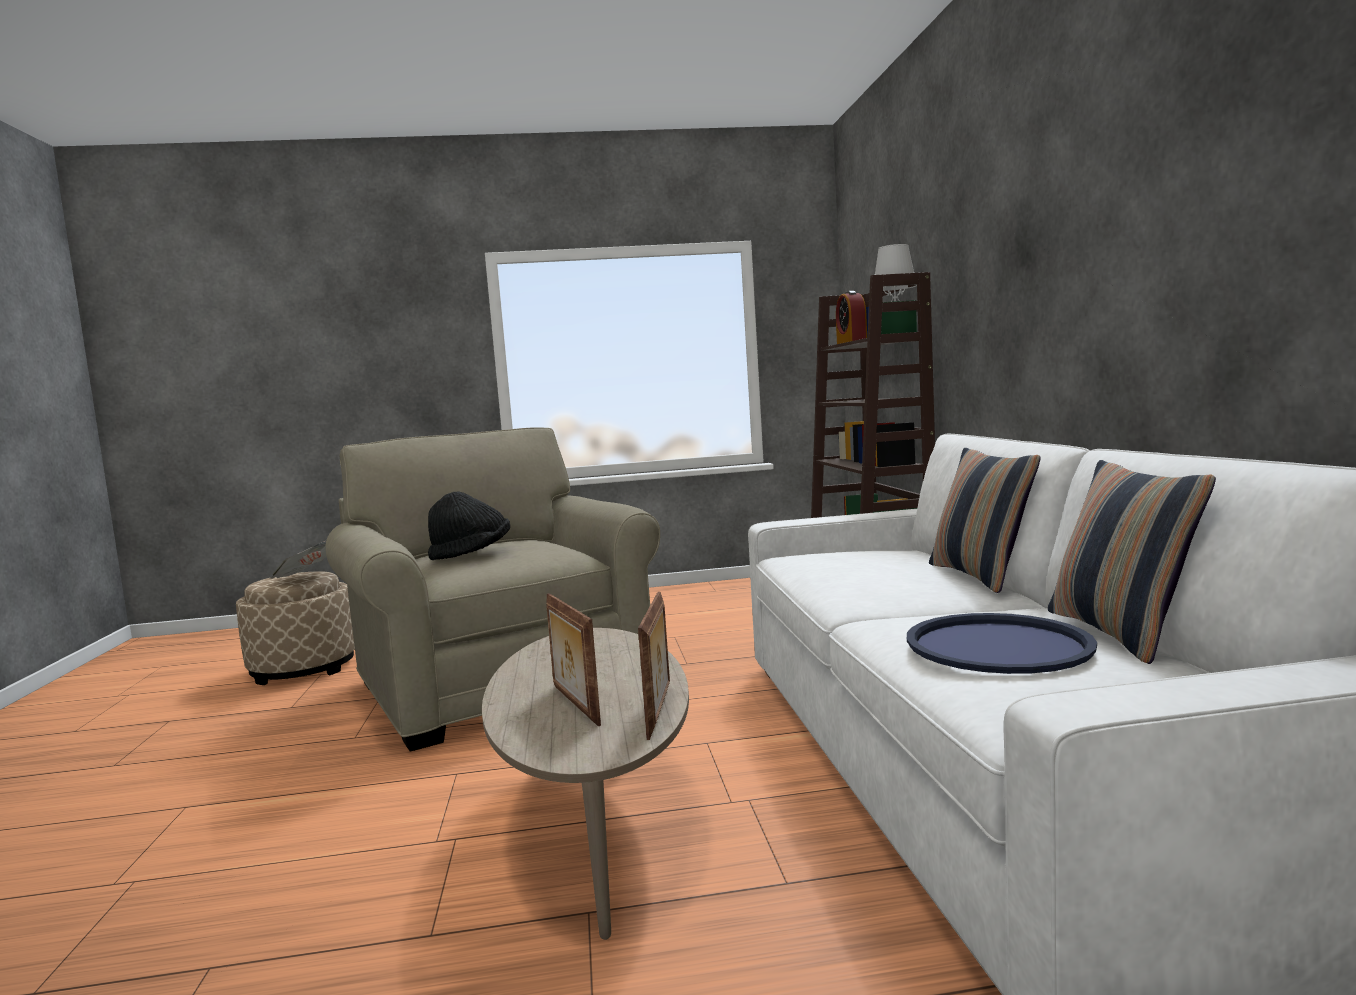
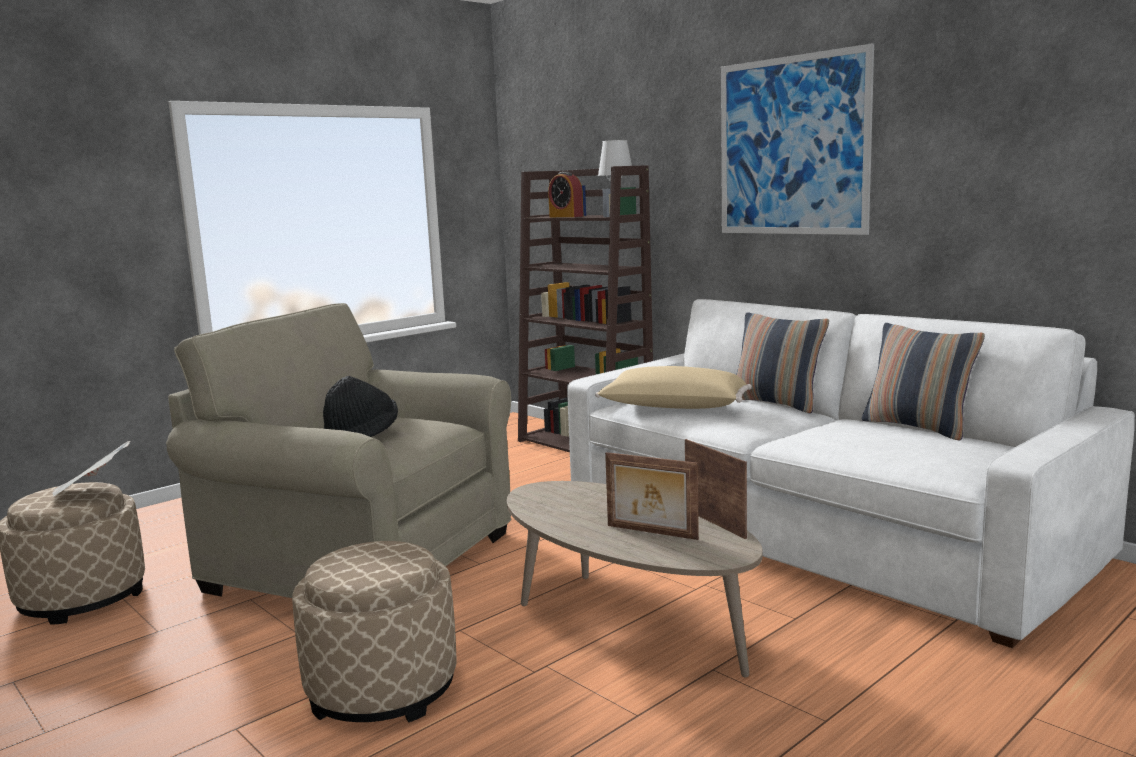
camera: 35 degrees left, 5 degrees up
blue tray [907,613,1097,674] -> none
none -> beige ottoman [292,541,456,722]
none -> beige pillow [595,366,752,409]
none -> picture [721,43,874,235]

